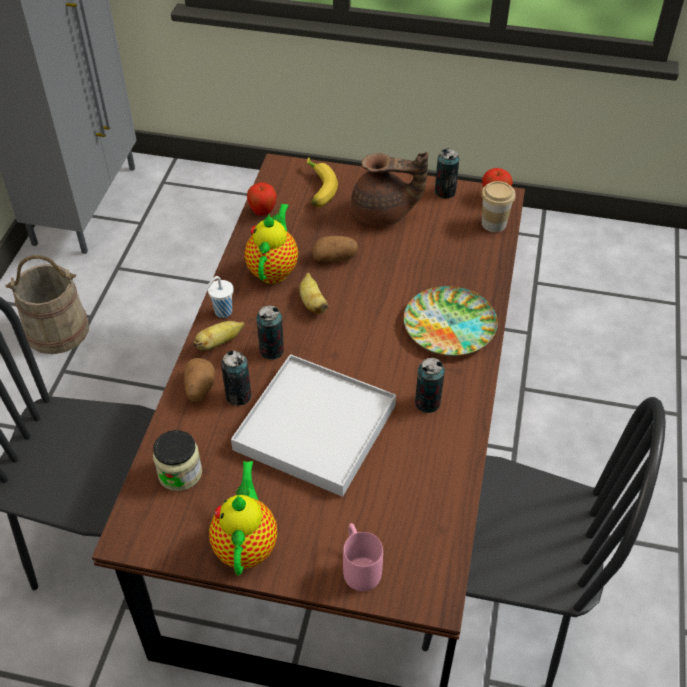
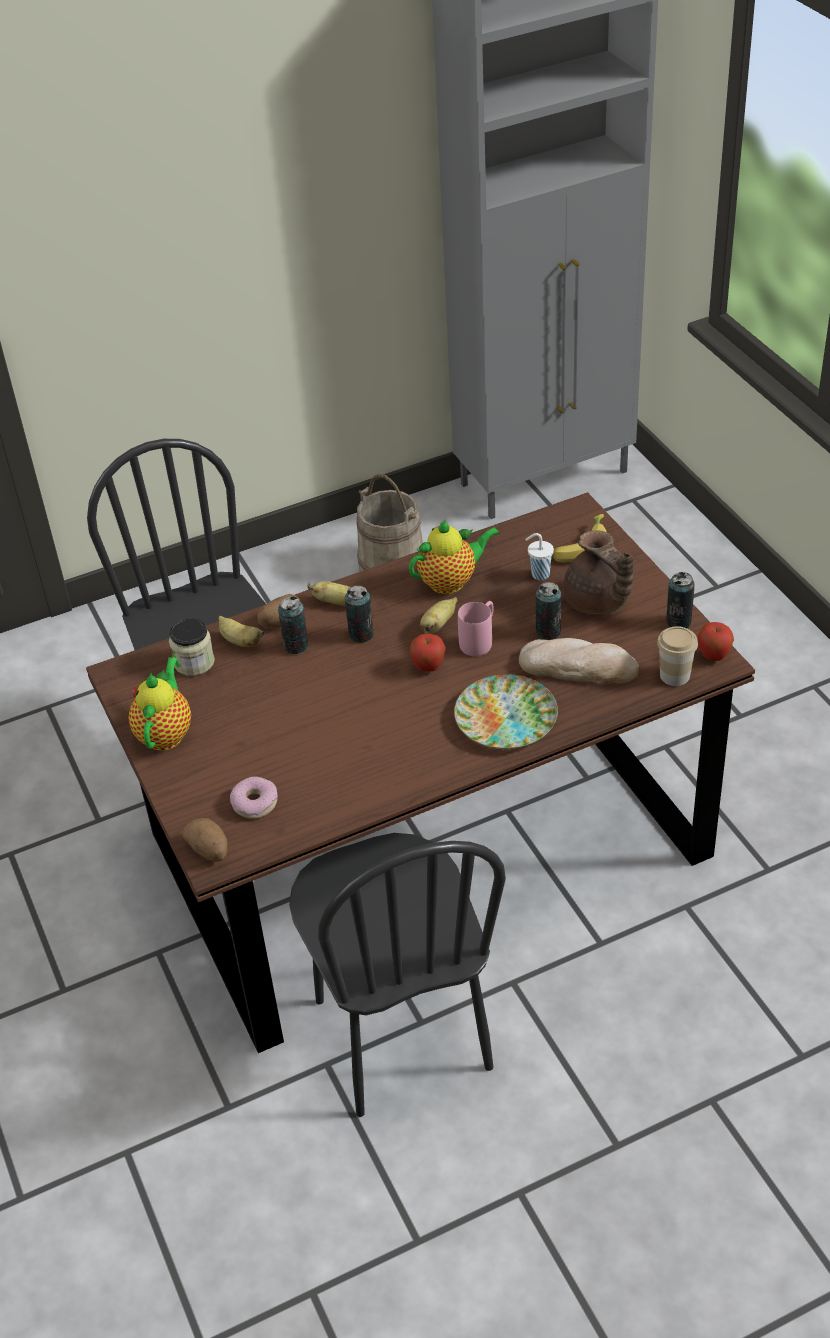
camera: 55 degrees right, 5 degrees down
white cup [206,276,234,318] -> white cup moved to [525,533,554,580]
teapot [209,461,277,576] -> teapot turned 45 degrees counterclockwise [129,657,191,751]
white tray [231,354,396,497] -> none
apple [247,182,276,216] -> apple moved to [409,634,446,672]
potato [312,236,358,263] -> potato moved to [182,818,228,862]
pink mug [343,523,383,591] -> pink mug moved to [458,601,493,656]
can [415,358,445,413] -> can moved to [536,582,561,640]
none -> banana [218,615,265,647]
none -> donut [230,777,278,819]
none -> bread [519,638,639,684]

